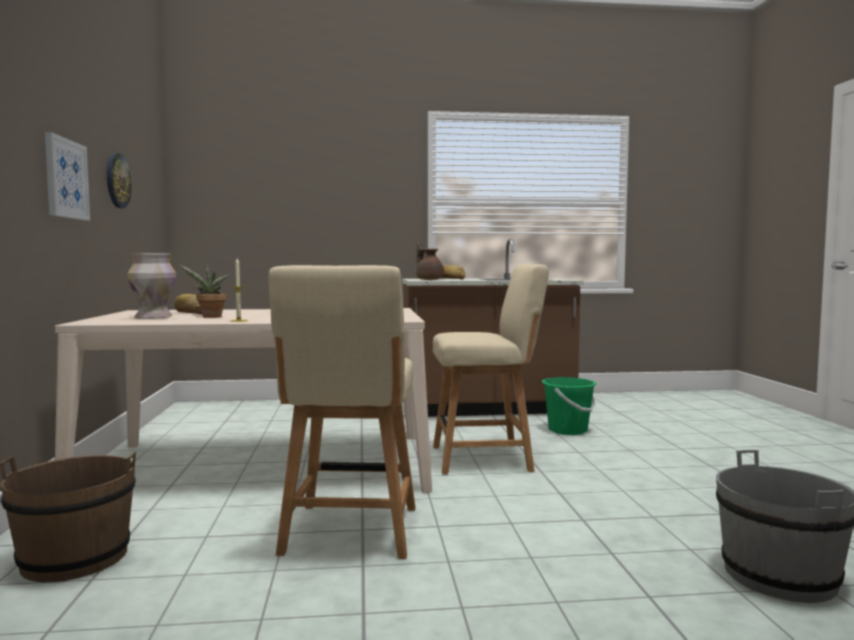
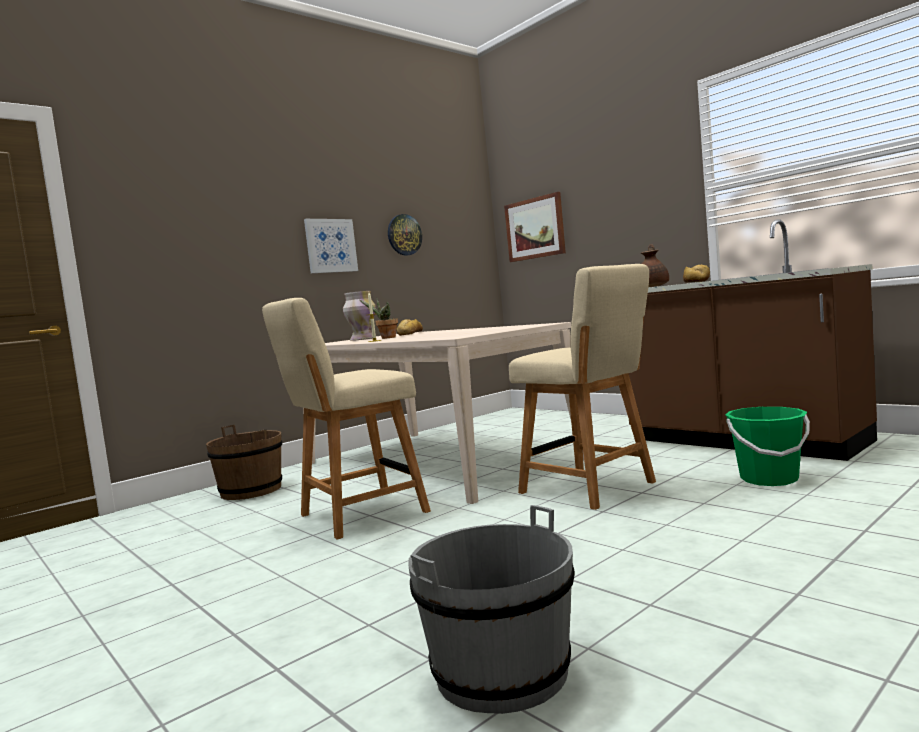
camera: 55 degrees right, 0 degrees up
none -> picture [504,192,566,262]

